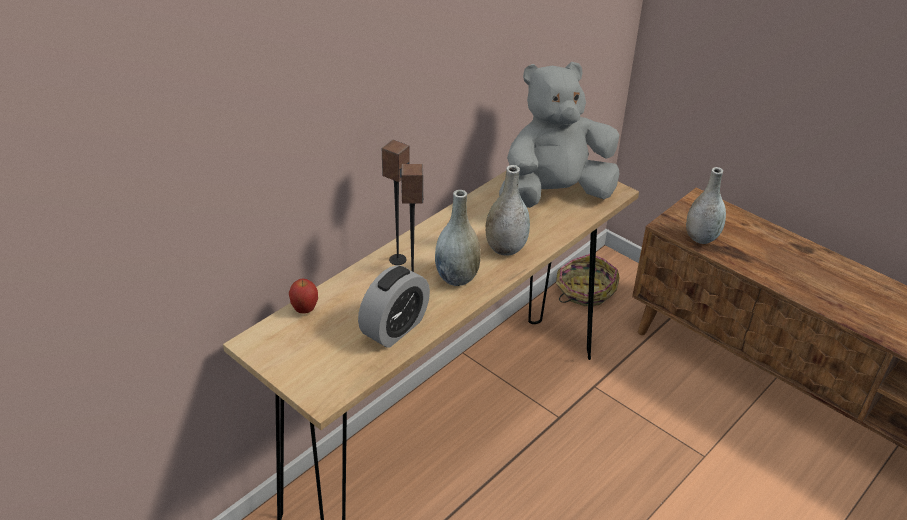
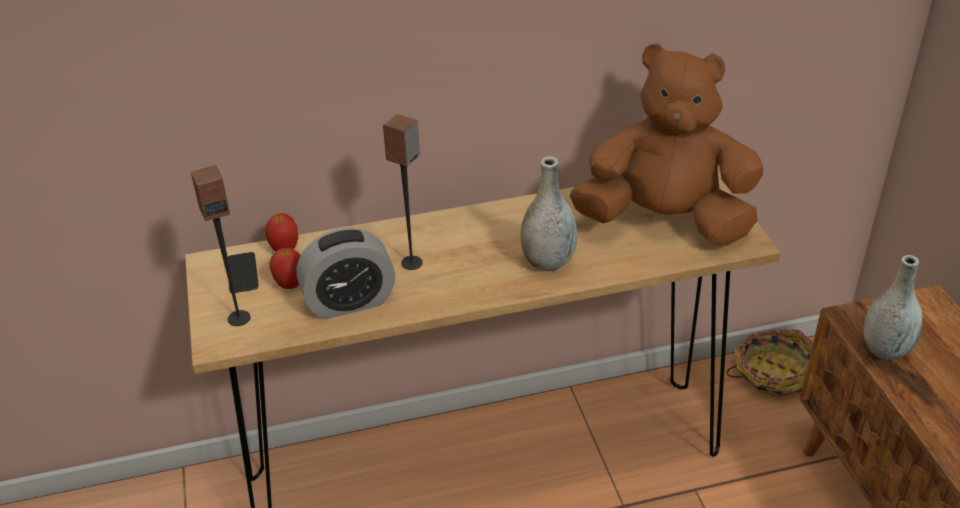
camera: 35 degrees right, 0 degrees up
speaker [382,140,410,265] -> speaker moved to [191,165,251,326]
grey vase [435,190,481,286] -> none
grey plush toy [499,62,620,208] -> brown plush toy [570,43,764,246]
none -> phone [228,252,259,293]
none -> apple [269,248,301,289]

